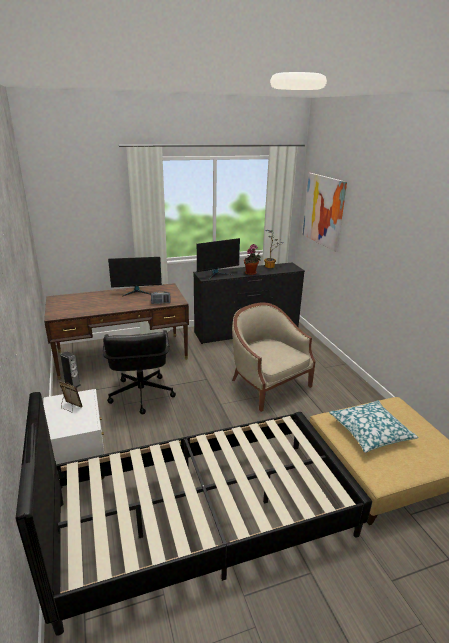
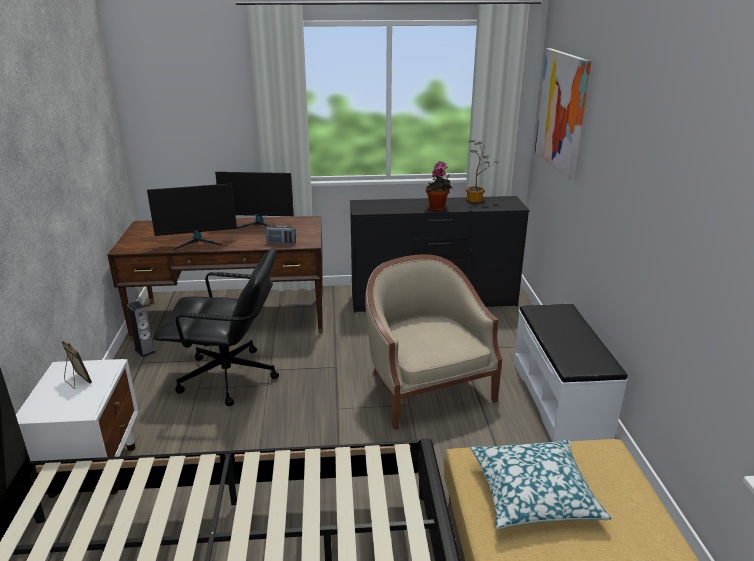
camera: 15 degrees right, 0 degrees up
black office chair [103,330,176,415] -> black office chair turned 90 degrees counterclockwise [153,248,279,406]
monitor [197,238,240,280] -> monitor moved to [147,183,237,250]
none -> white bench [514,304,627,442]

